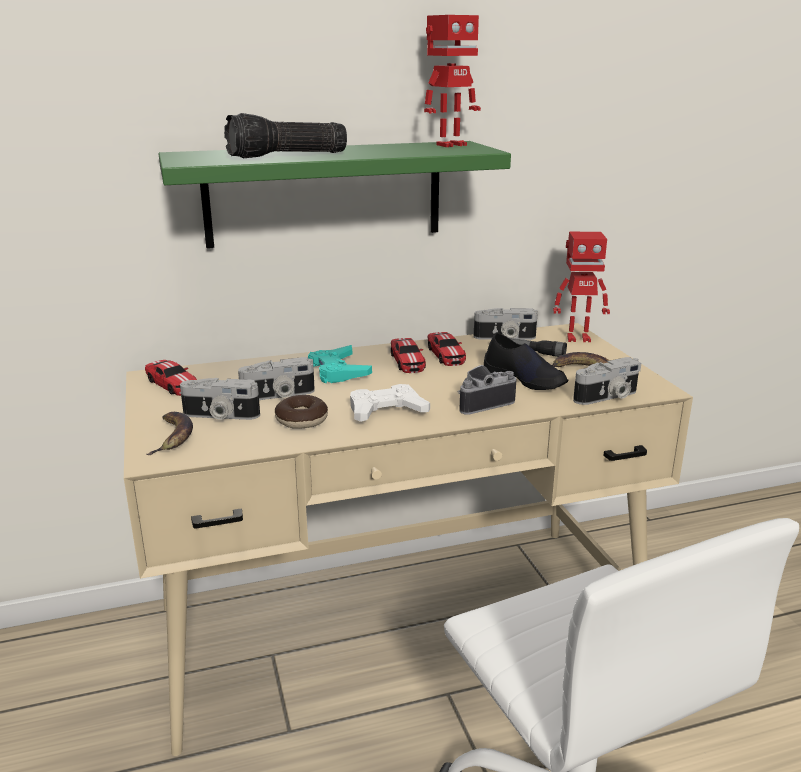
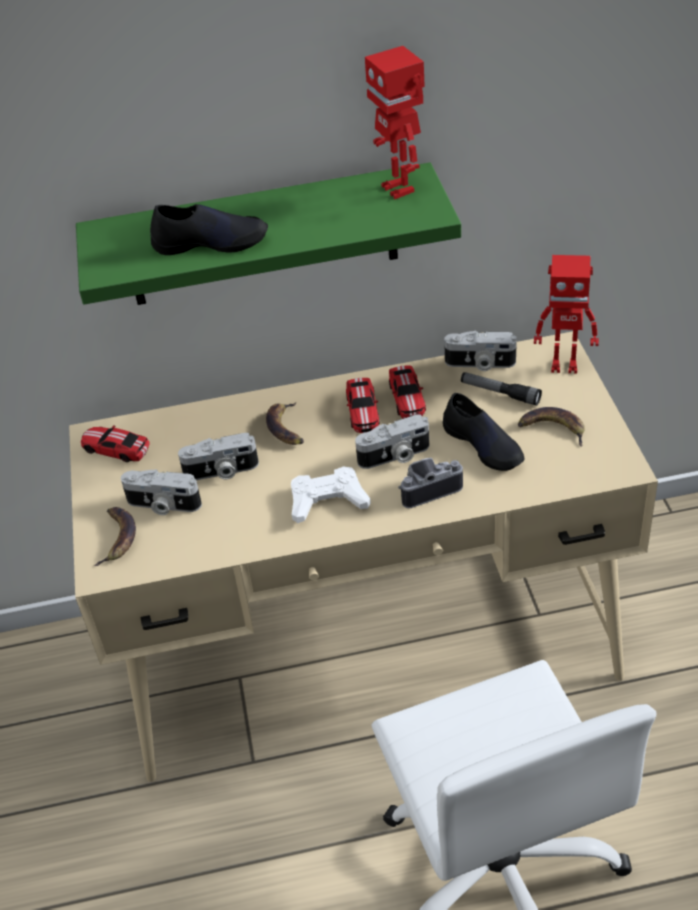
camera: 10 degrees right, 20 degrees up
toy car [145,360,197,396] -> toy car turned 150 degrees clockwise [81,425,149,462]
flashlight [224,113,347,158] -> black shoe [150,204,268,255]
donut [275,395,328,429] -> none
turquoise game controller [308,345,372,383] -> banana [266,403,304,445]
toy robot [424,15,481,147] -> toy robot turned 90 degrees clockwise [365,46,425,199]
camera [573,357,641,405] -> camera moved to [355,414,429,469]

